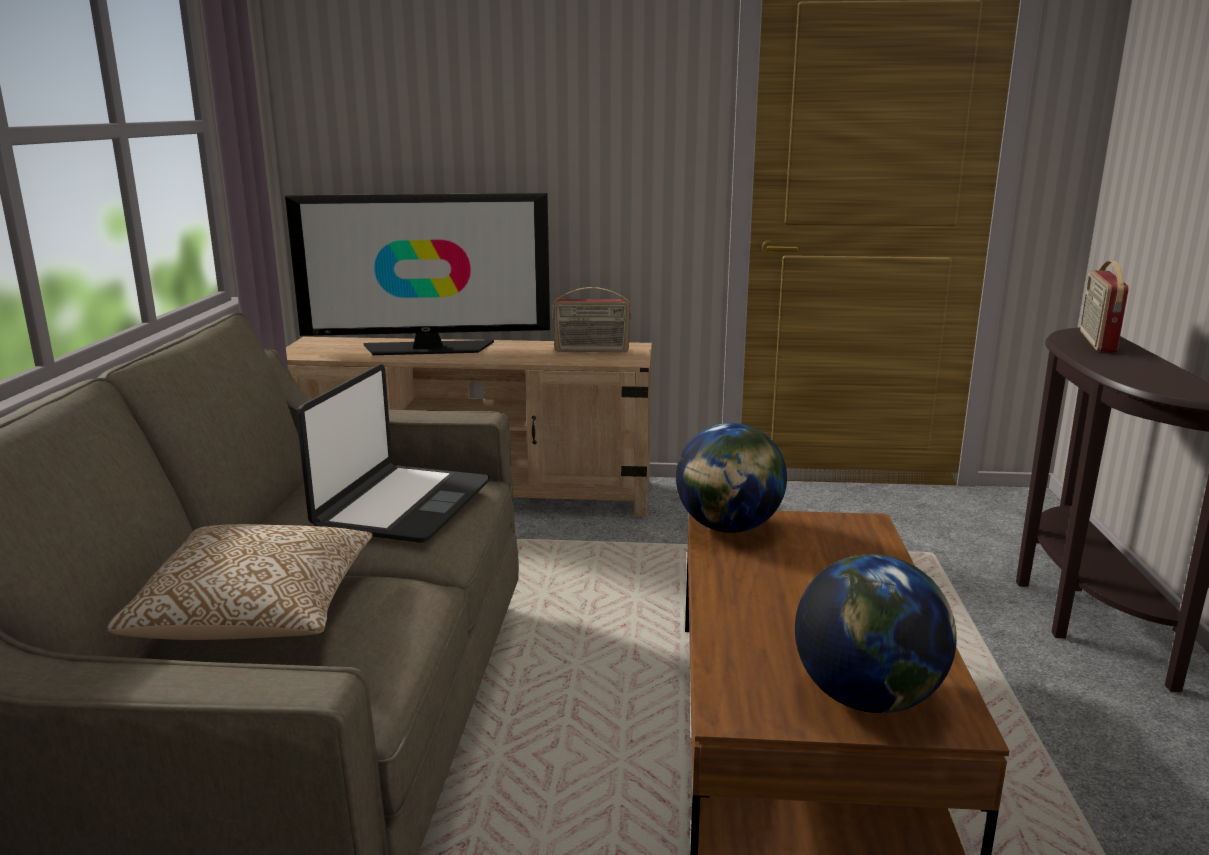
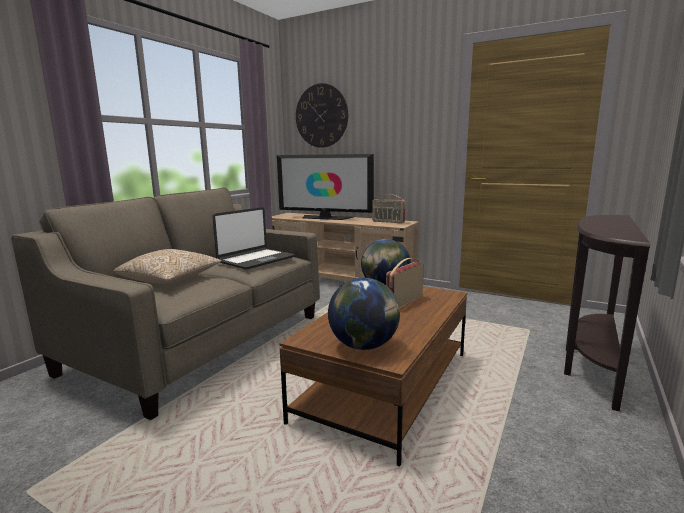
camera: 25 degrees right, 5 degrees down
radio [1080,261,1129,353] -> radio moved to [386,258,424,308]
none -> wall clock [296,83,348,148]

